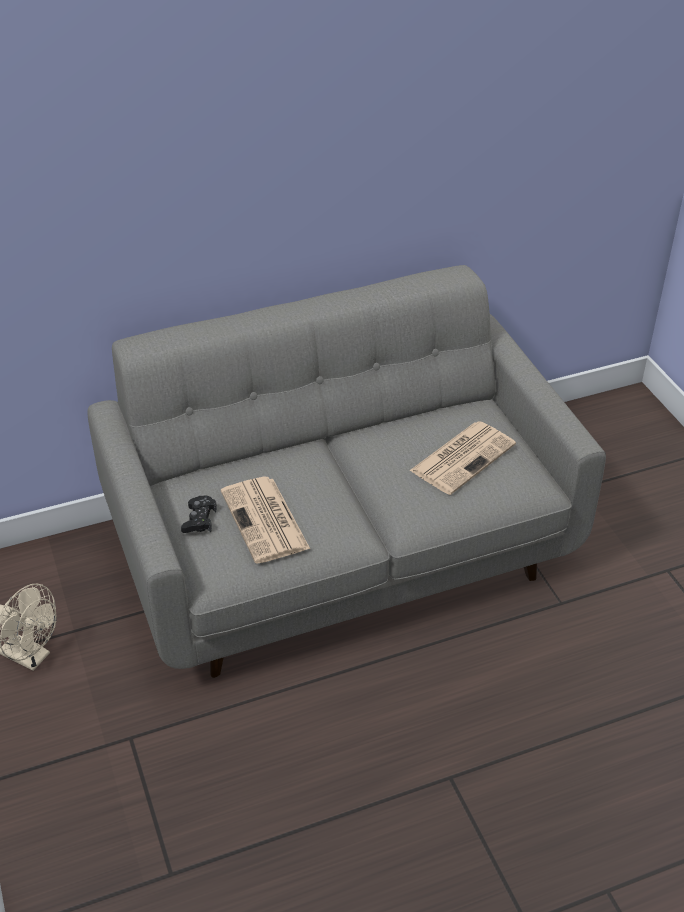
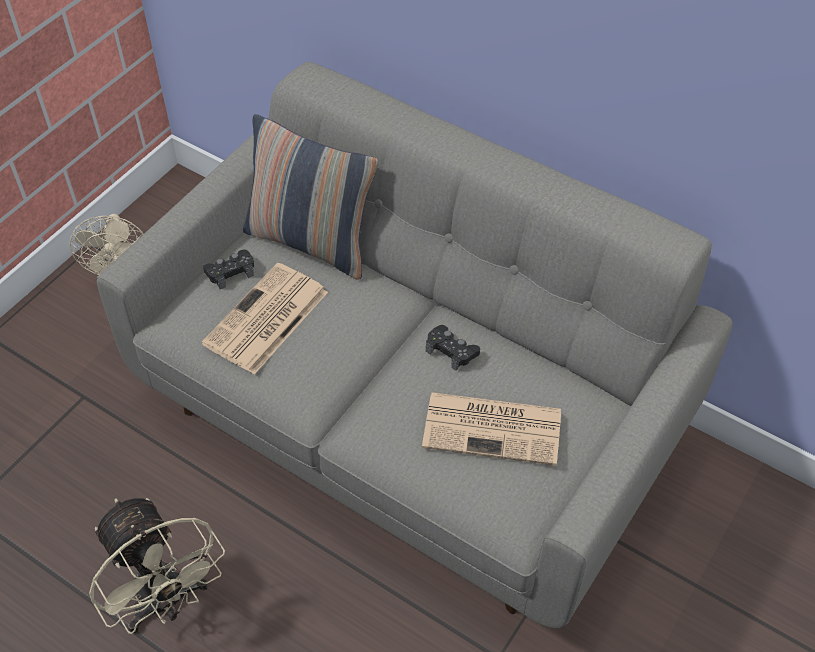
camera: 55 degrees right, 10 degrees up
none -> beige fan [89,498,225,634]
none -> pillow [243,114,378,280]
none -> black game controller [426,325,480,371]

